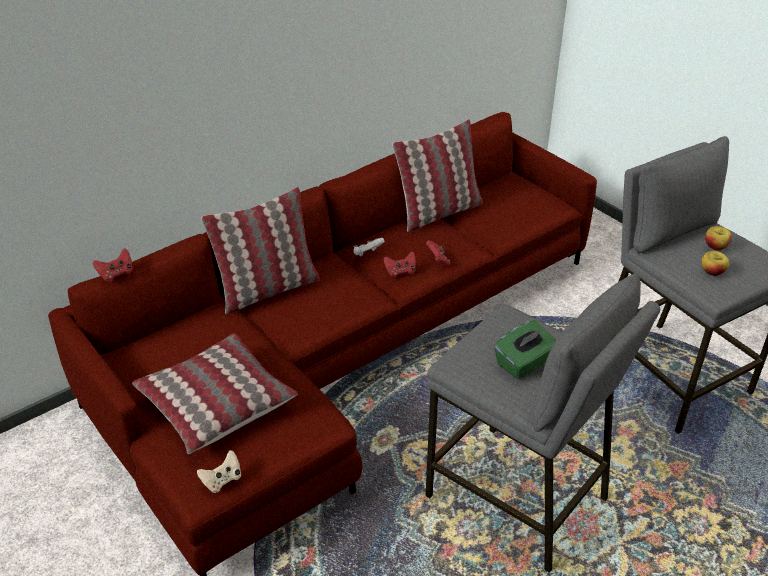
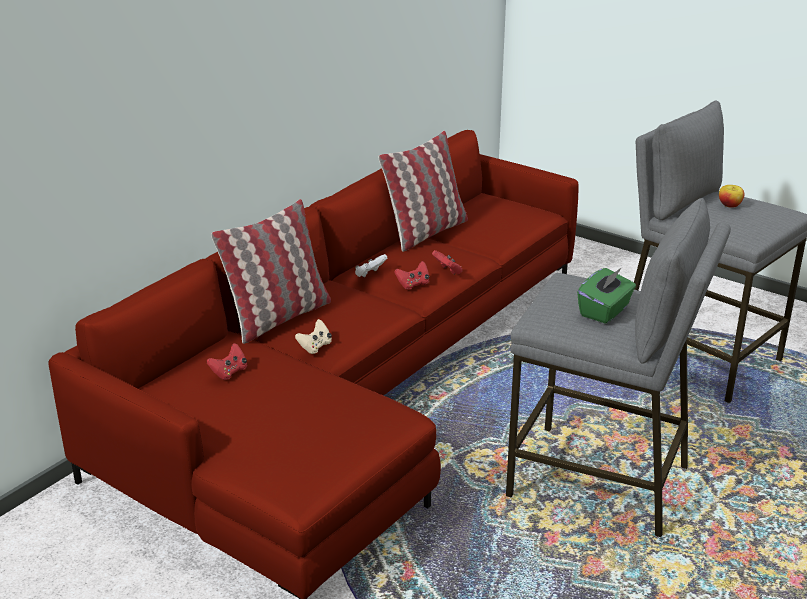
camera: 15 degrees left, 10 degrees down
red game controller [93,248,133,282] -> red game controller moved to [207,343,247,380]
pillow [132,333,298,454] -> none
beige game controller [197,450,241,493] -> beige game controller moved to [295,319,332,354]
apple [701,251,729,276] -> none

